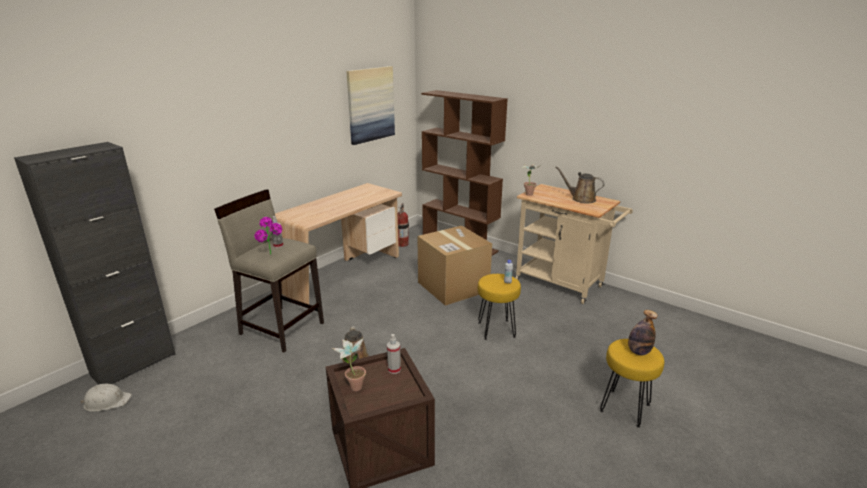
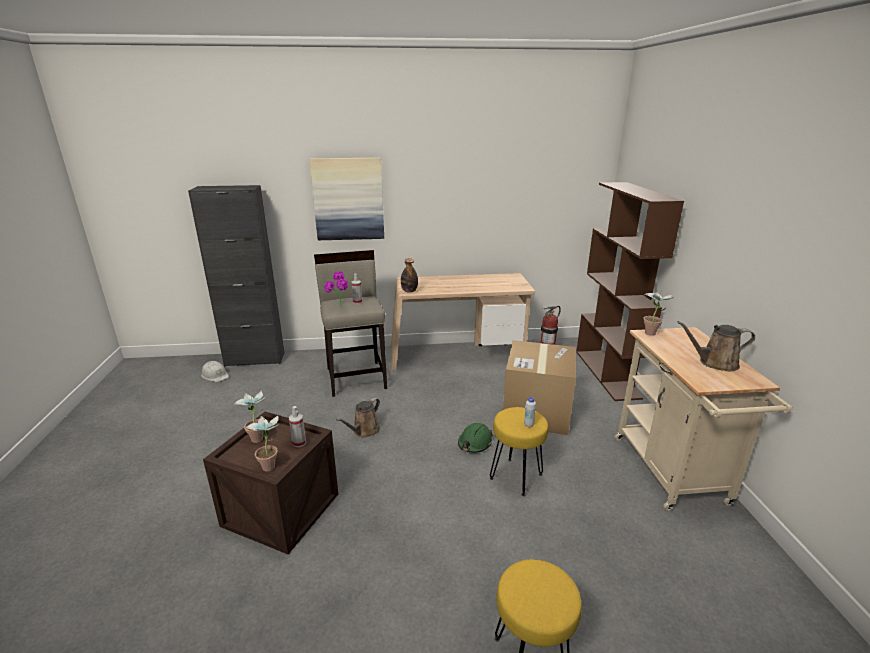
camera: 45 degrees right, 0 degrees up
picture [347,66,395,145] -> picture moved to [309,158,384,240]
brown watering can [555,166,605,203] -> brown watering can turned 75 degrees counterclockwise [677,321,755,371]
bottle [628,310,658,355] -> bottle moved to [401,258,418,293]
none -> potted plant [246,415,279,472]
none -> green hard hat [458,423,493,453]

